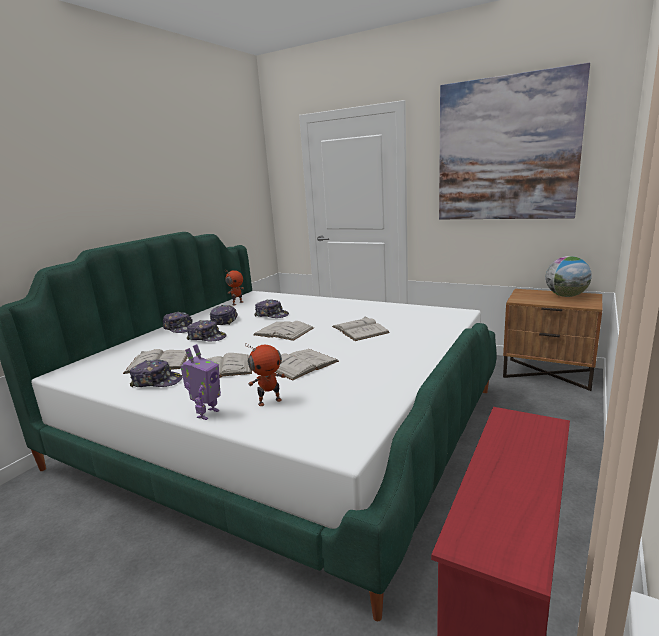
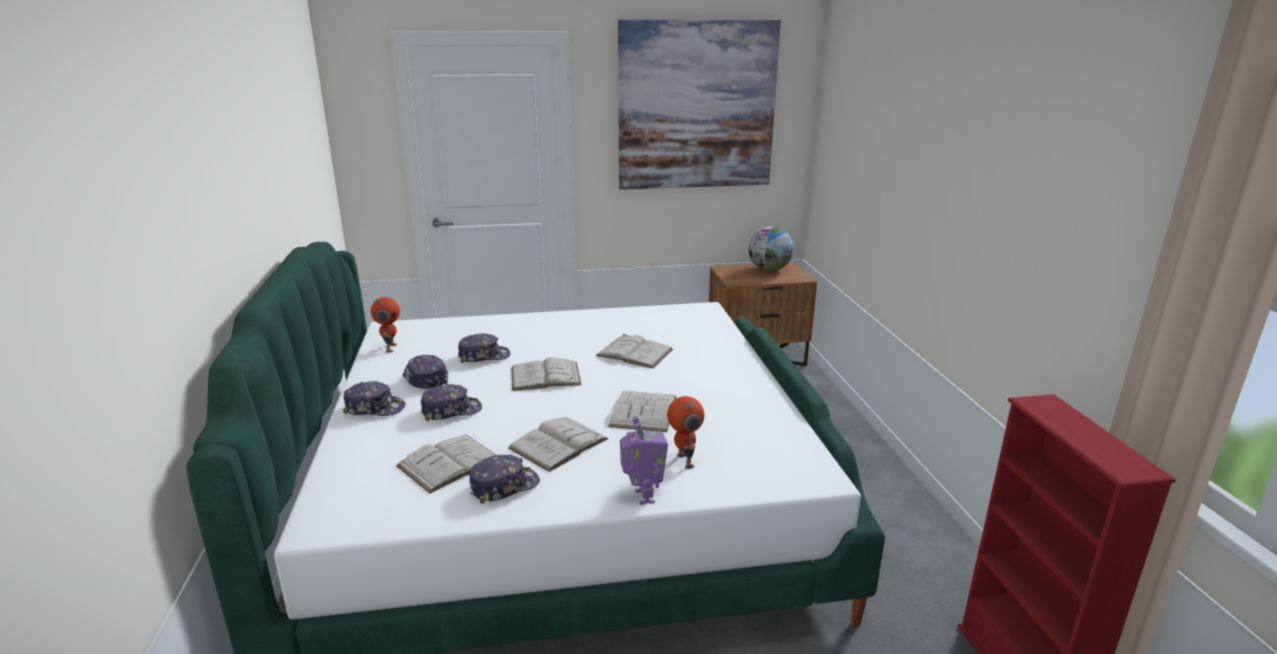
camera: 40 degrees left, 5 degrees up
toy robot [245,344,286,406] -> toy robot turned 45 degrees counterclockwise [667,396,704,469]

